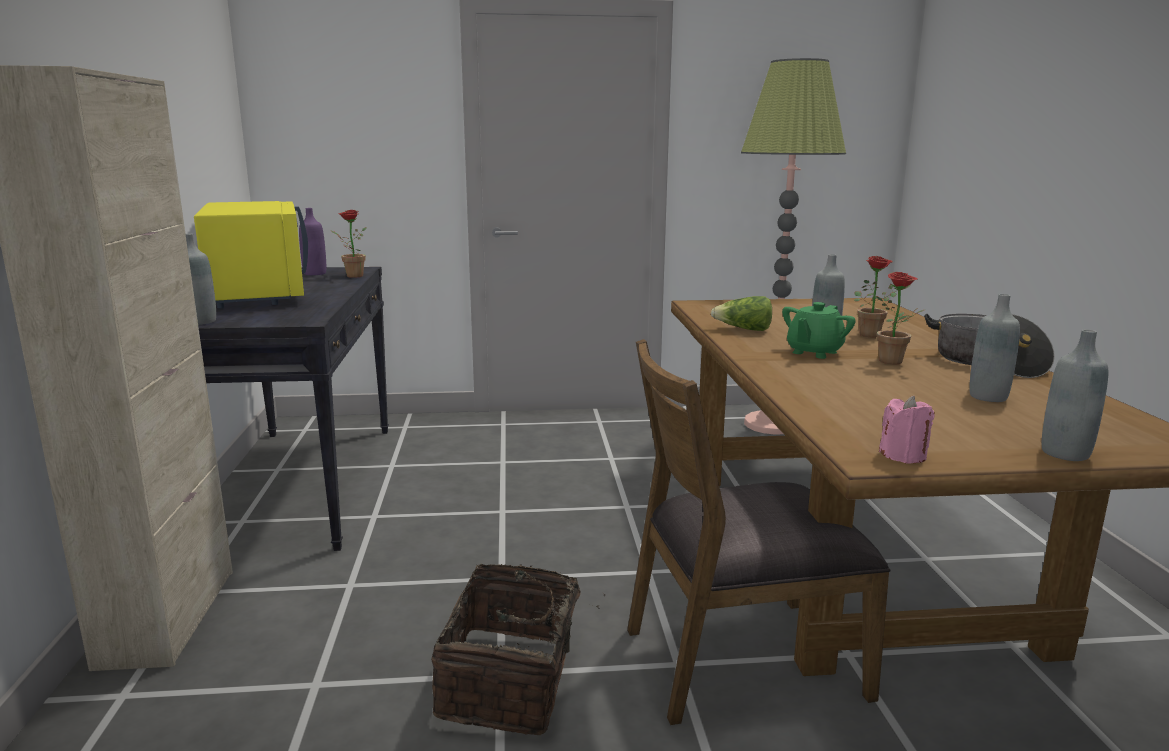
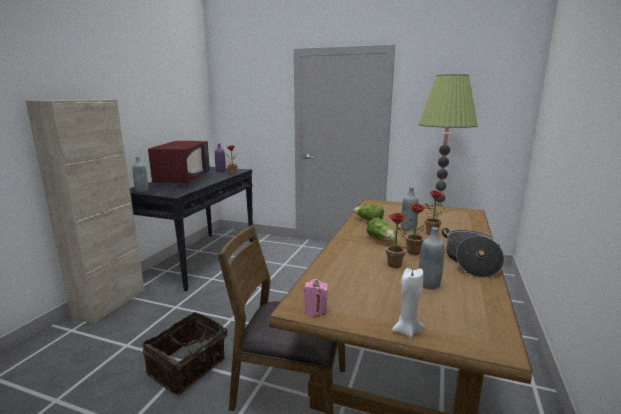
camera: 25 degrees right, 0 degrees up
yellow microwave [194,201,308,308] -> red microwave [148,141,210,186]
green teapot [782,302,856,359] -> lettuce [367,217,395,240]
grey bottle [1042,329,1108,461] -> white candle [392,268,425,338]
none -> potted plant [375,213,407,268]

